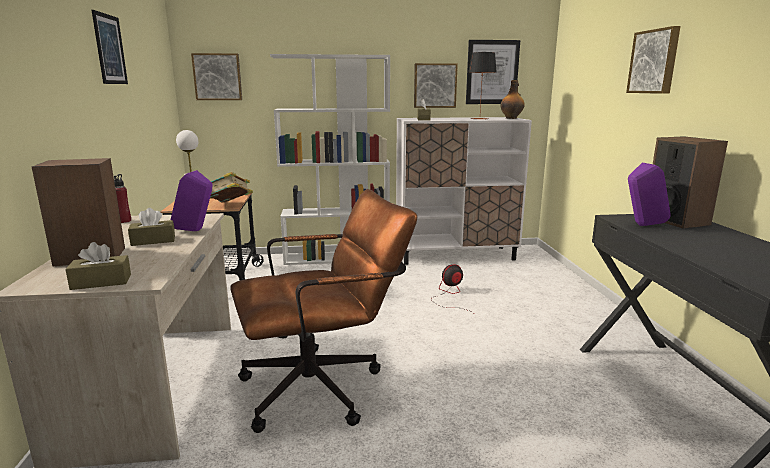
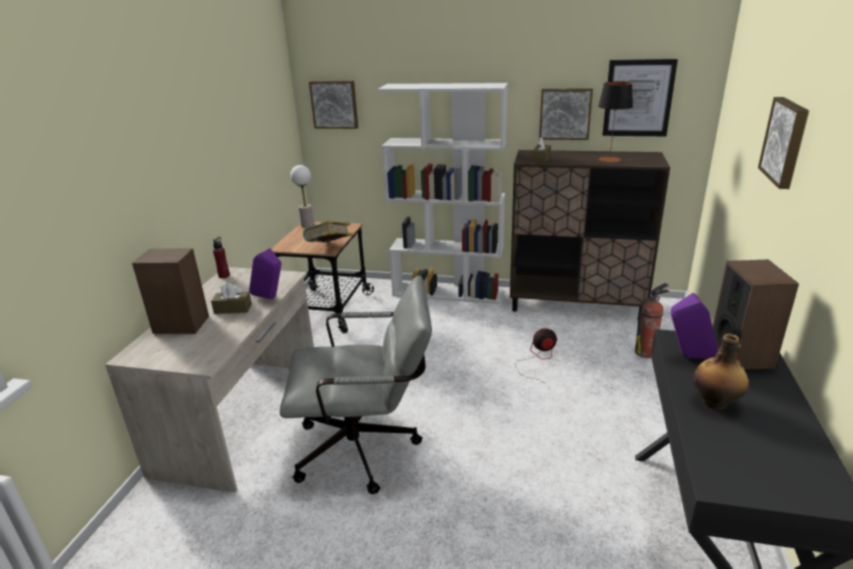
camera: 20 degrees right, 10 degrees up
brown tissue box [65,242,131,290] -> none
picture [92,10,128,84] -> none
brown office chair [230,189,417,433] -> grey office chair [280,275,432,494]
white cabinet [396,117,532,265] -> brown cabinet [510,150,670,316]
bottle [500,80,525,119] -> bottle moved to [693,334,749,410]
none -> fire extinguisher [635,283,669,358]

